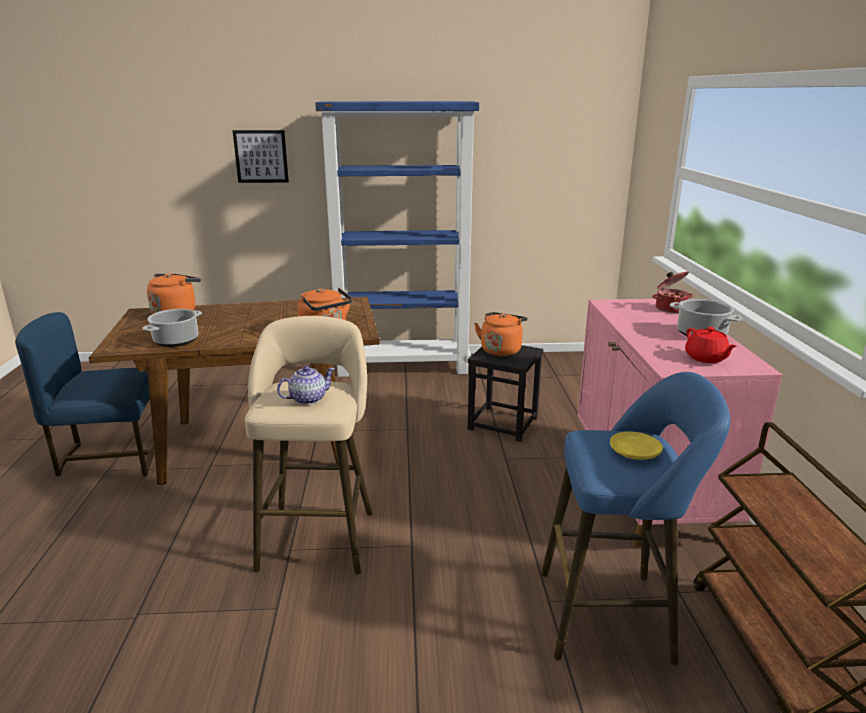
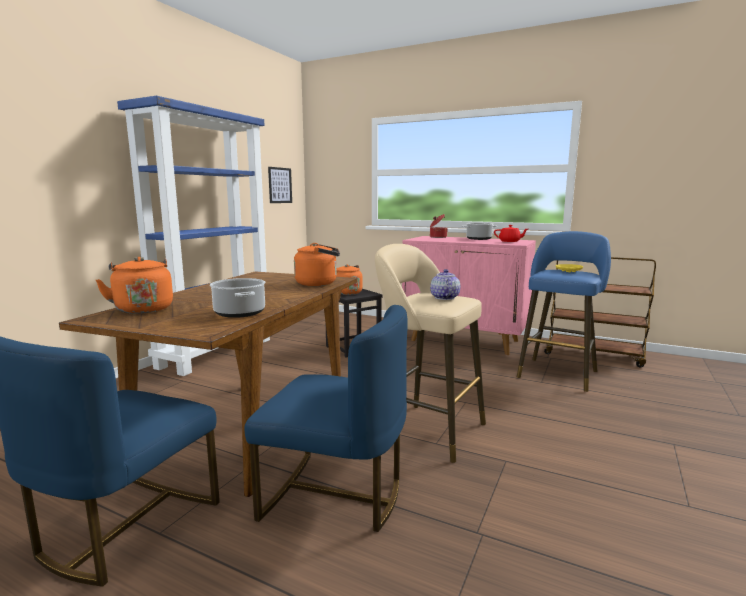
camera: 60 degrees left, 10 degrees down
picture [232,130,289,183] -> picture moved to [268,167,292,203]
none -> blue chair [245,305,408,532]

